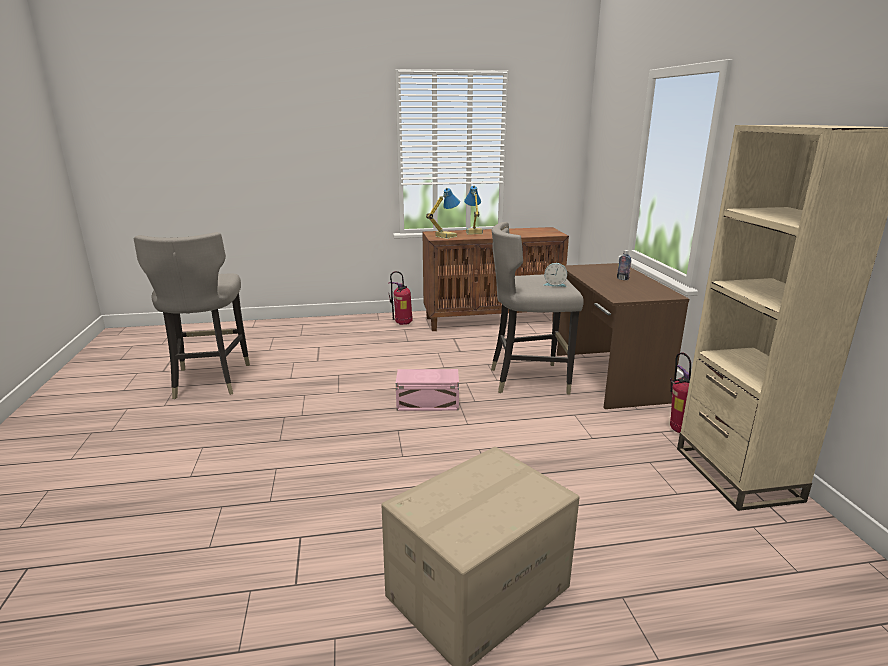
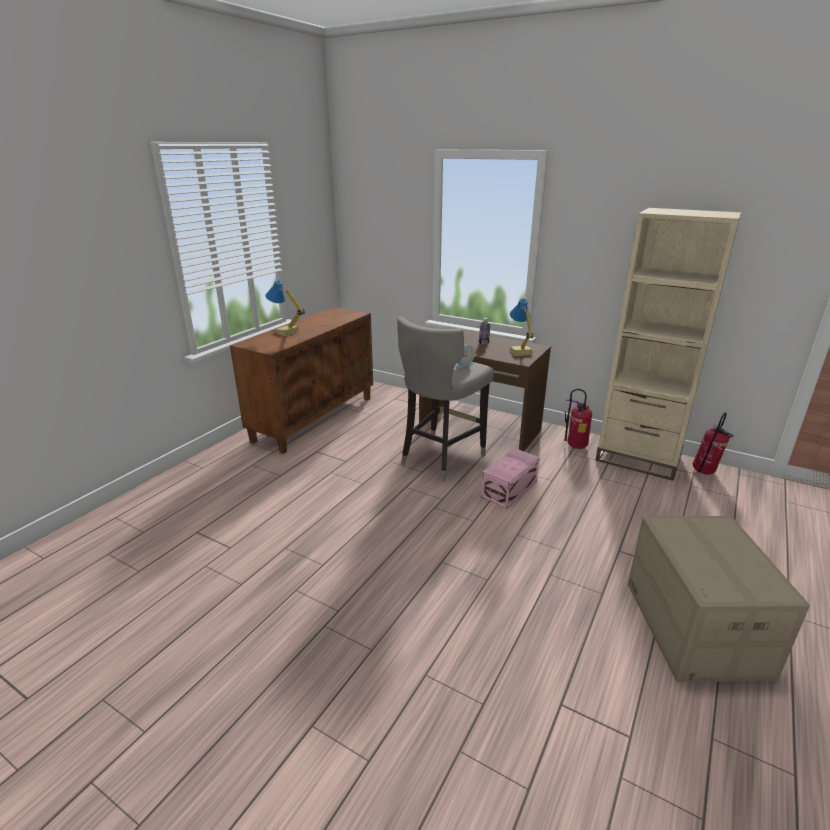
camera: 50 degrees left, 5 degrees up
grey stool [134,232,250,399] -> none
fire extinguisher [388,271,413,325] -> fire extinguisher moved to [693,412,734,475]
pink storage box [396,369,459,411] -> pink storage box moved to [481,448,540,508]
table lamp [426,188,460,239] -> table lamp moved to [510,298,533,356]

